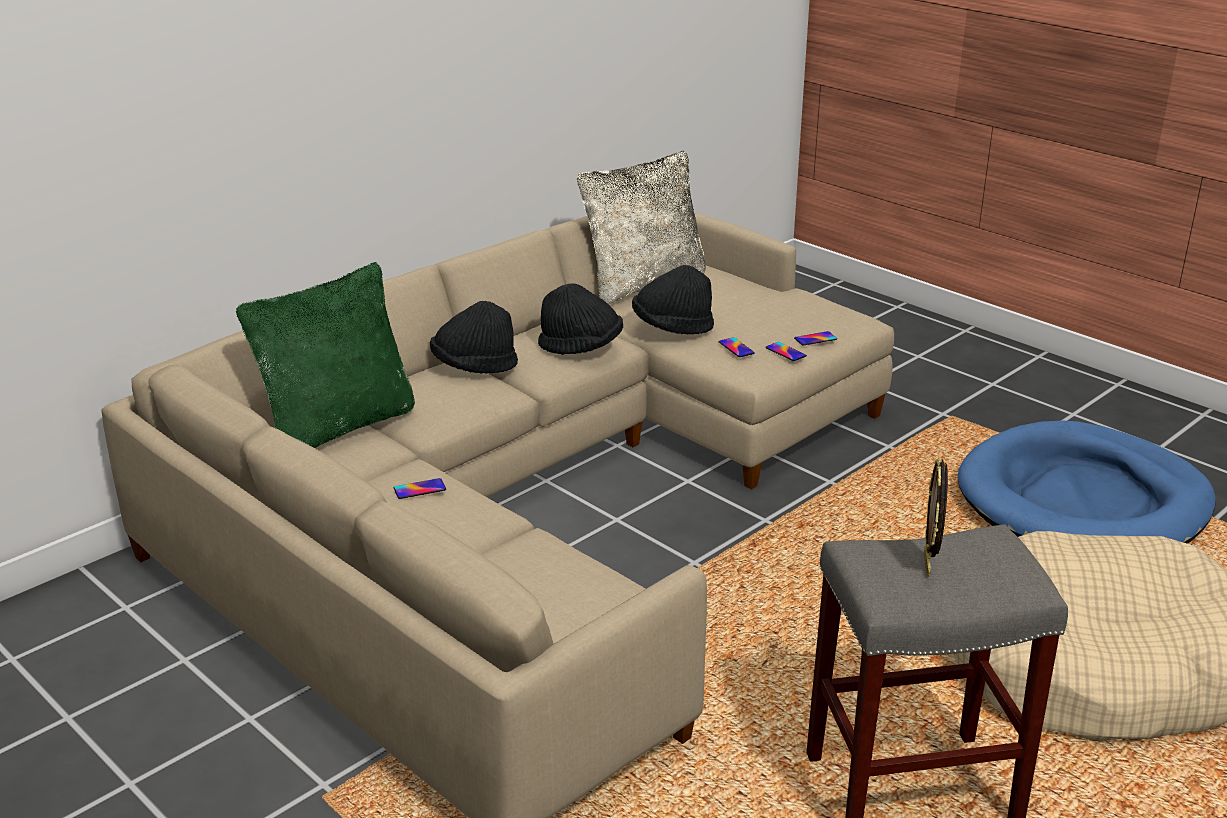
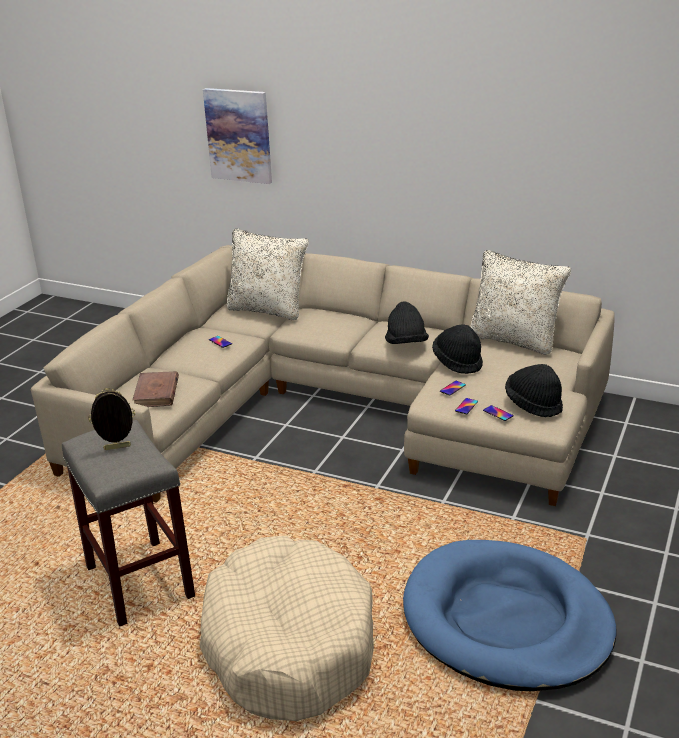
camera: 70 degrees right, 0 degrees up
green pillow [236,262,415,448] -> beige pillow [227,228,309,321]
black hat [430,301,518,374] -> black hat moved to [505,364,563,417]
none -> brown book [133,371,179,407]
none -> picture [203,88,272,184]

